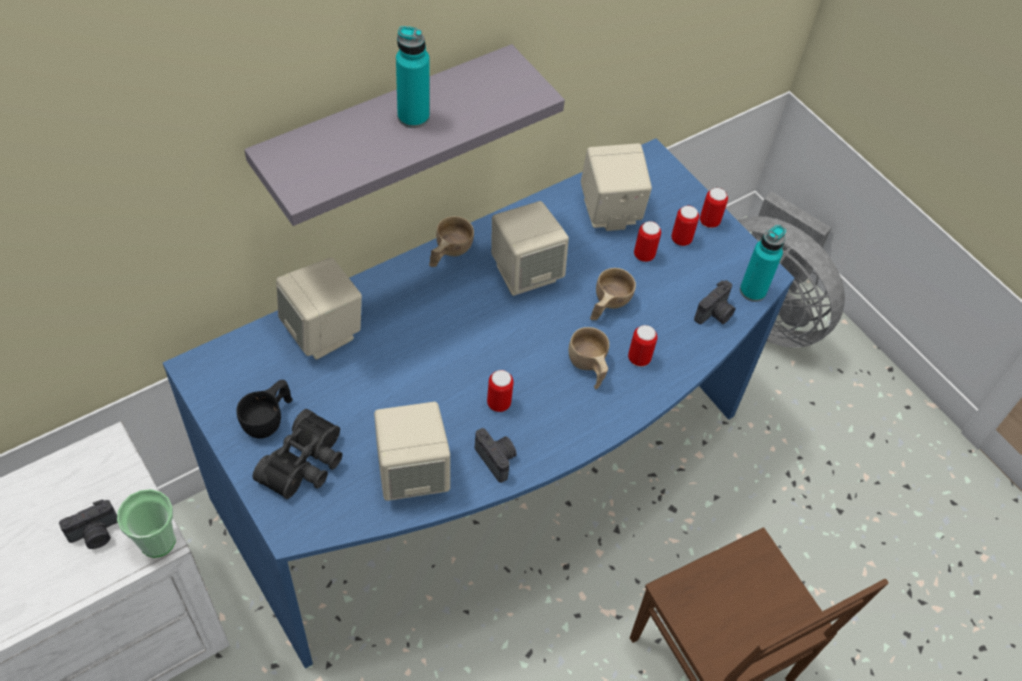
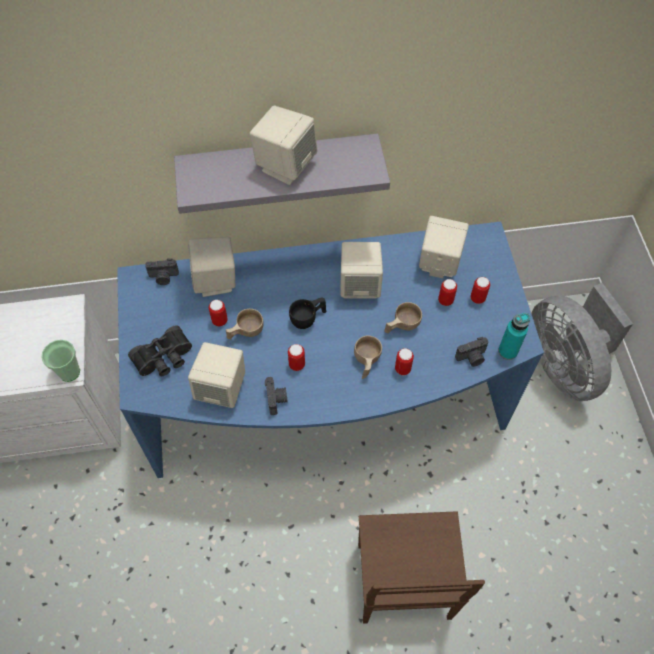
camera: 30 degrees right, 5 degrees up
camera [59,500,117,549] -> camera moved to [145,259,179,285]
black cup [236,380,293,439] -> black cup moved to [289,297,327,329]
turquoise bottle [396,26,430,128] -> beige speaker [250,106,317,185]
beige cup [429,216,474,267] -> beige cup moved to [226,309,264,339]
can [700,188,728,228] -> can moved to [209,300,228,326]

